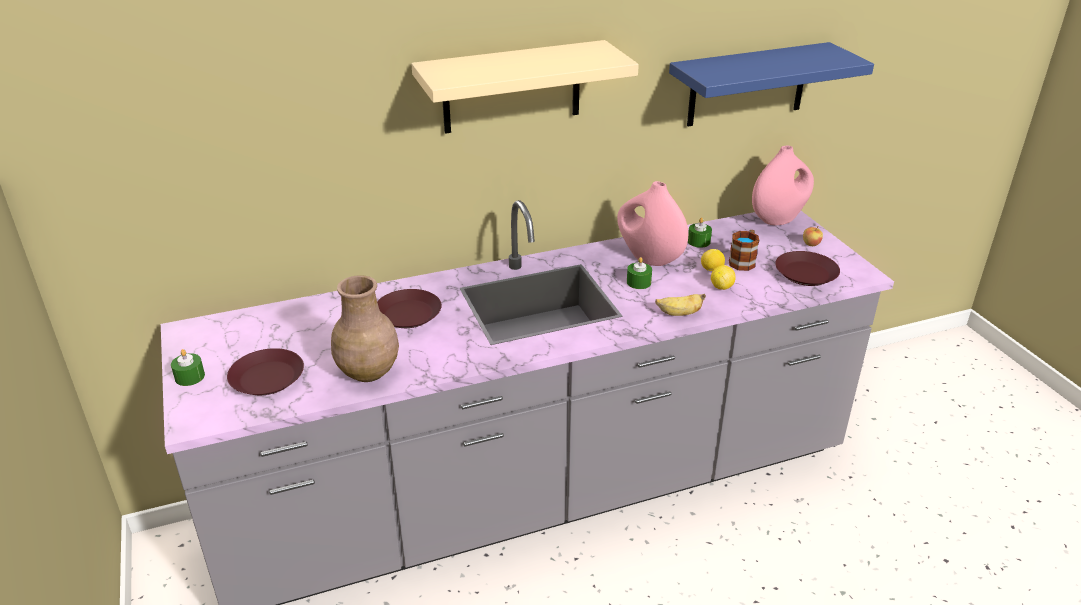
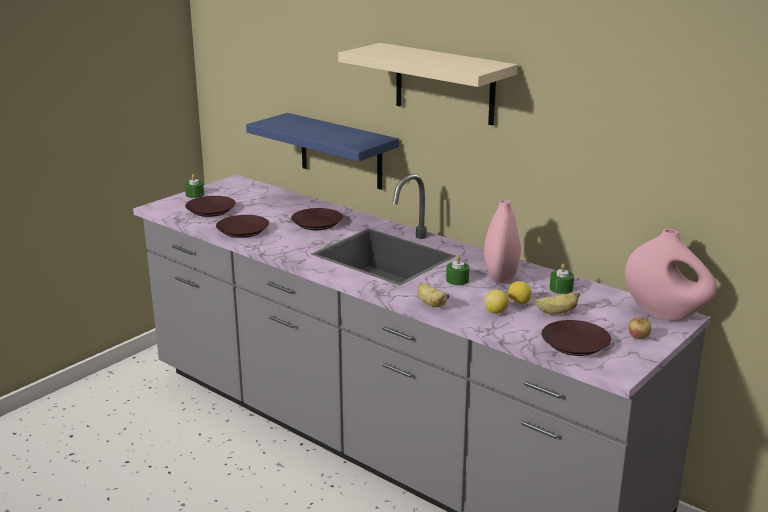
camera: 60 degrees right, 10 degrees down
brown vase [331,275,399,382] -> brown plate [216,215,269,238]
blue shelf [669,42,874,126] -> blue shelf moved to [246,113,399,190]
mug [729,230,759,271] -> banana [533,292,580,314]

